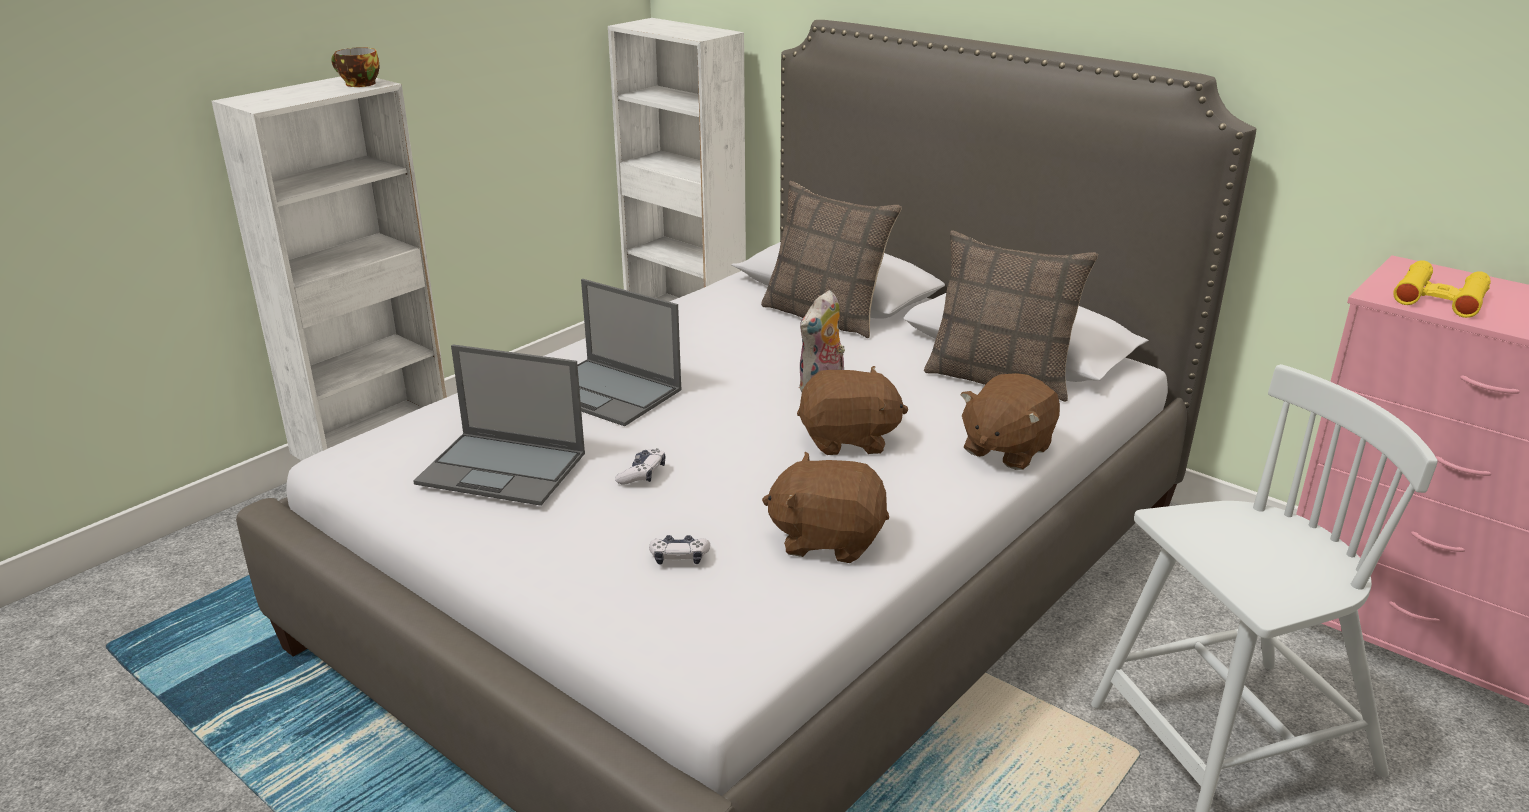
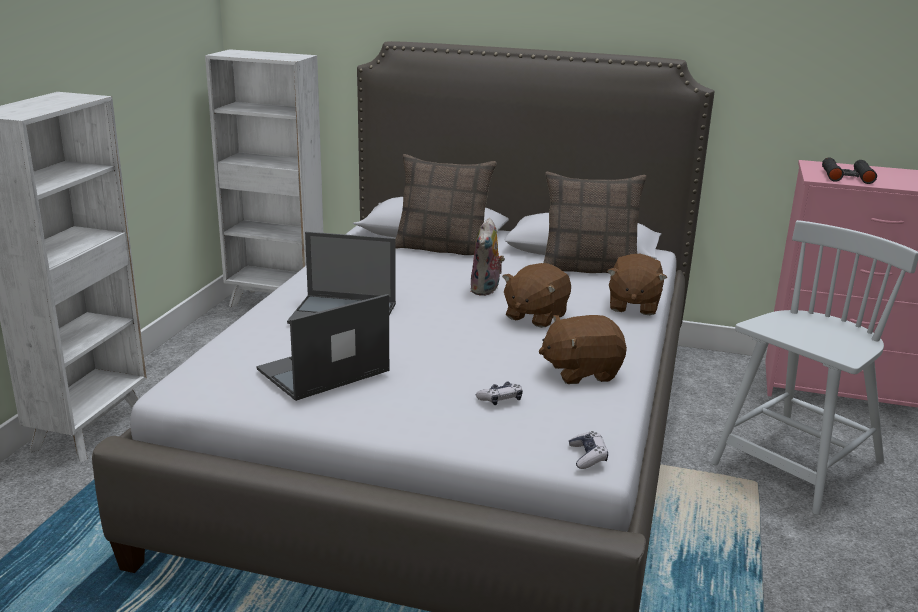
camera: 25 degrees left, 5 degrees down
cup [332,47,380,87] -> none
laptop [413,344,585,506] -> laptop turned 150 degrees clockwise [256,294,390,401]
game controller [615,448,666,484] -> game controller moved to [569,431,608,469]
brown plush toy [797,366,909,455] -> brown plush toy turned 150 degrees clockwise [502,263,571,328]
yellow binoculars [1393,260,1491,318] -> black binoculars [822,157,877,184]

